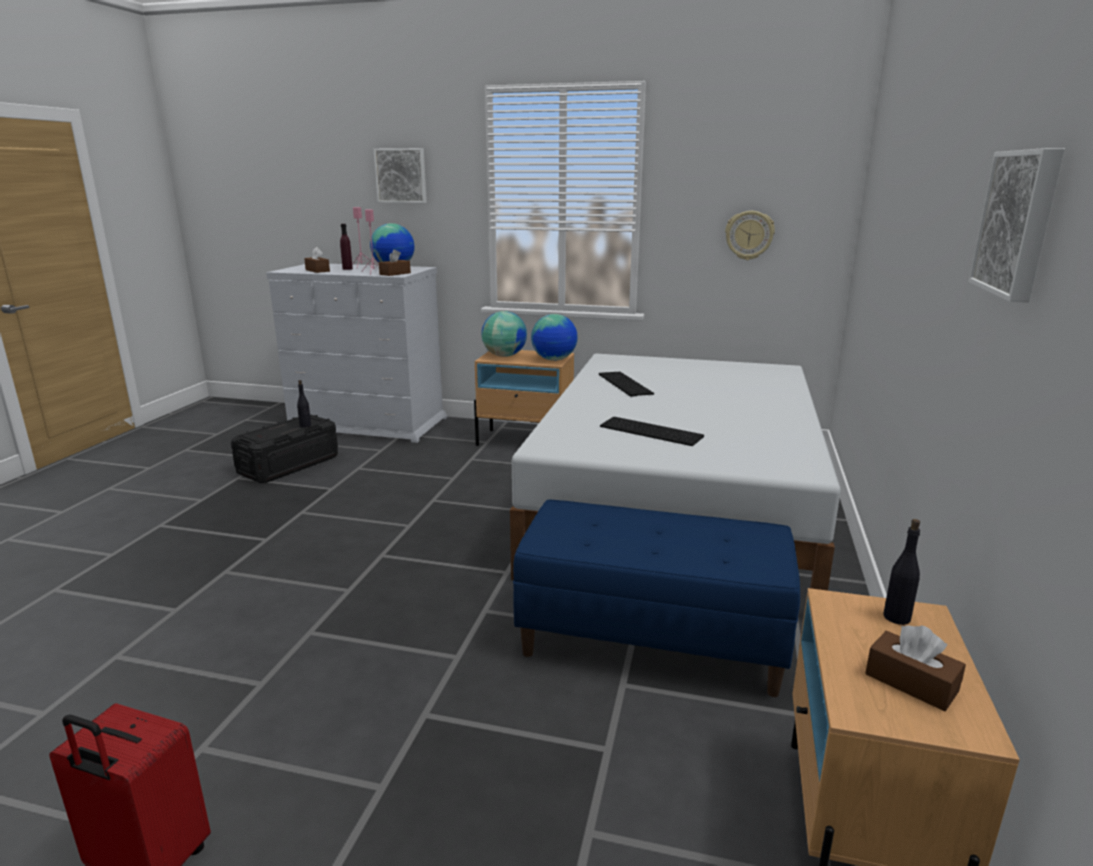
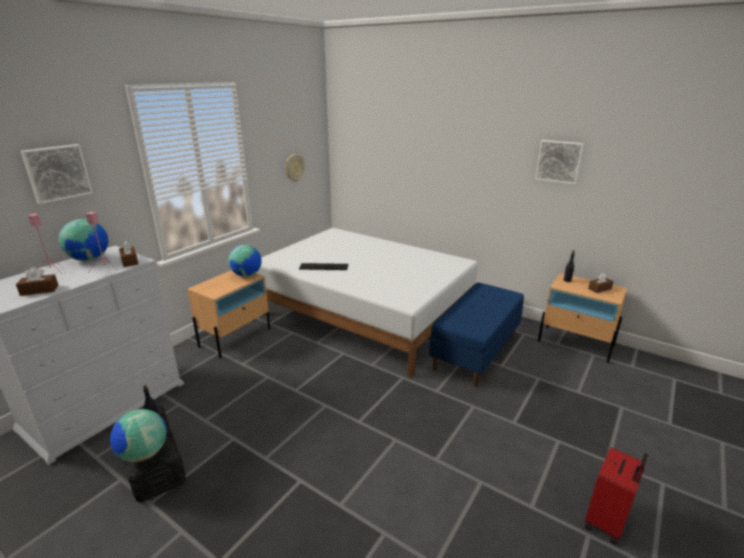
camera: 70 degrees left, 5 degrees up
purple bottle [340,224,353,270] -> none
globe [481,311,527,357] -> globe moved to [110,409,167,462]
keyboard [600,417,704,446] -> none

